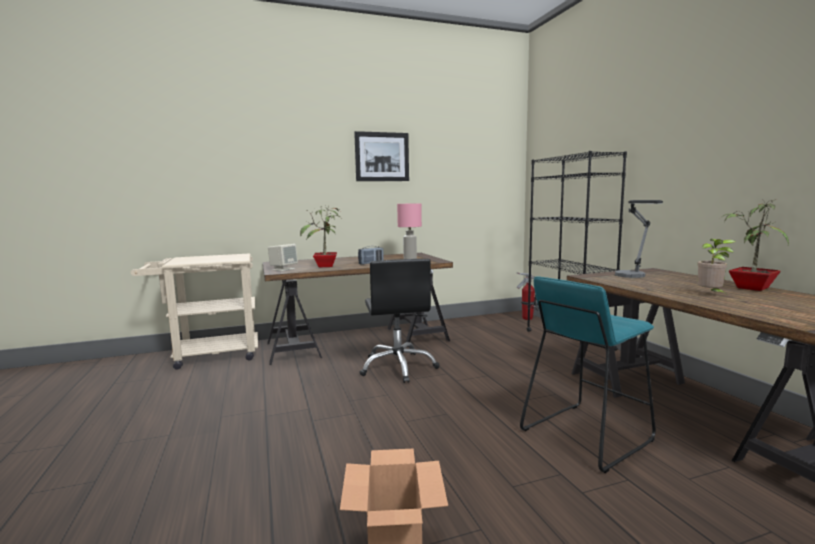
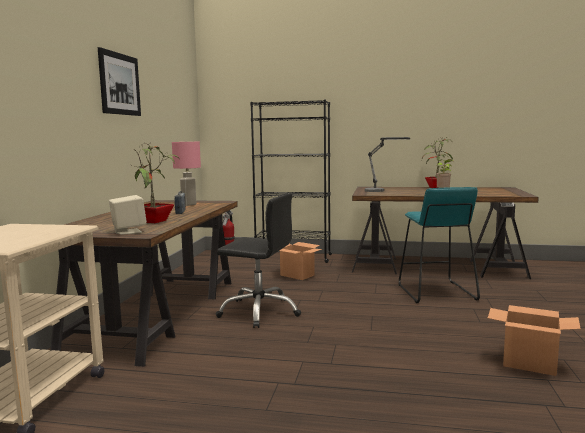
camera: 60 degrees left, 0 degrees up
none -> cardboard box [279,242,322,280]

